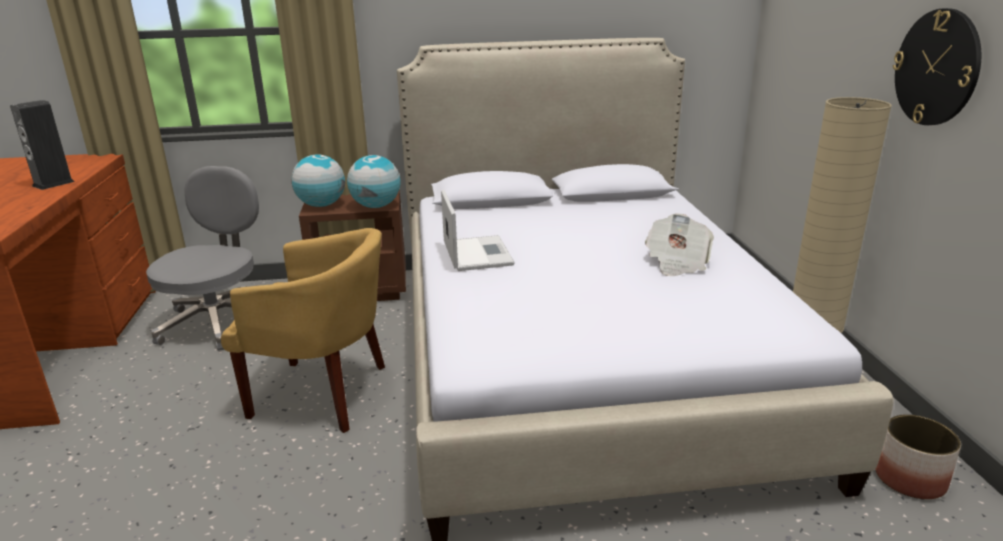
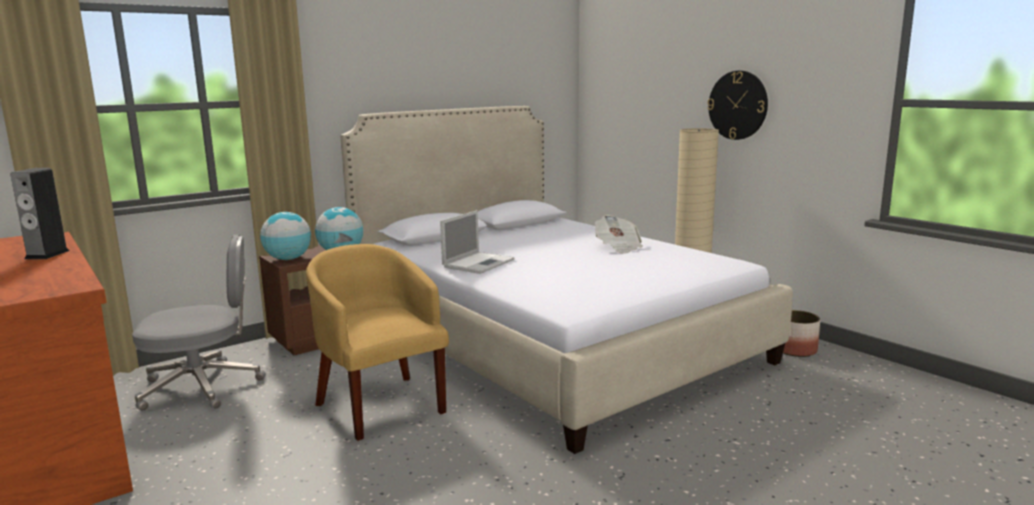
camera: 30 degrees left, 10 degrees down
grey office chair [146,166,259,351] -> grey office chair turned 90 degrees clockwise [132,235,266,411]
yellow armchair [221,228,385,433] -> yellow armchair turned 105 degrees counterclockwise [306,244,449,441]
laptop [441,190,515,271] -> laptop turned 75 degrees clockwise [440,210,514,274]

